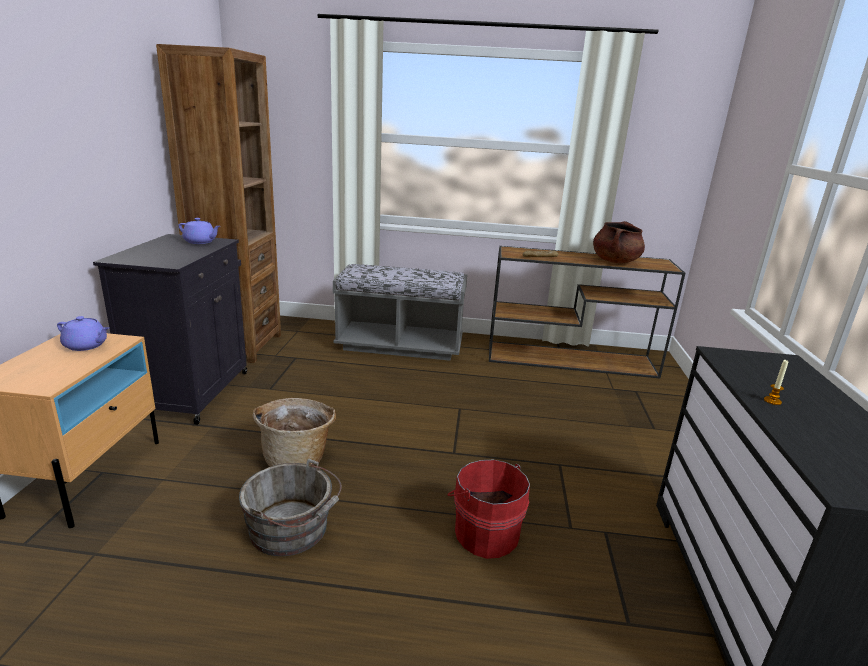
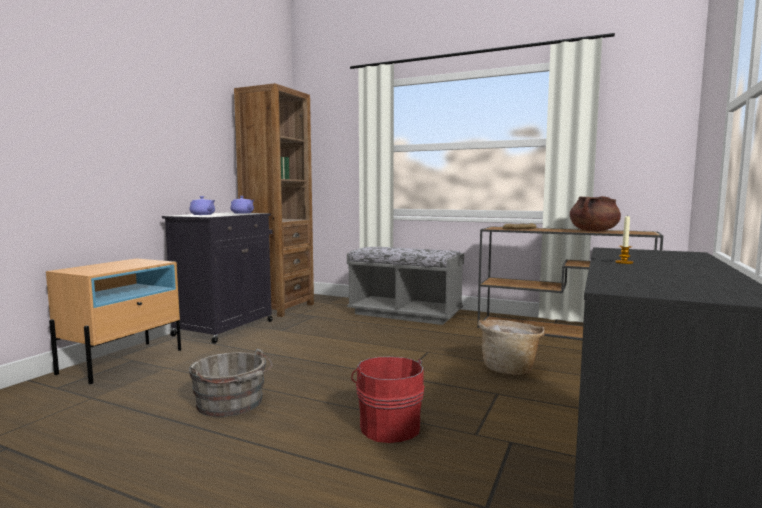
camera: 20 degrees right, 15 degrees down
purple teapot [57,316,109,351] -> purple teapot moved to [190,196,215,215]
basket [252,398,336,467] -> basket moved to [478,320,545,375]

